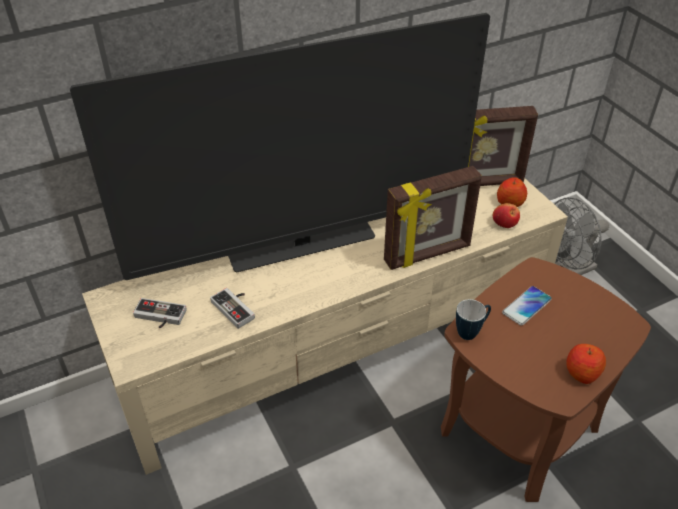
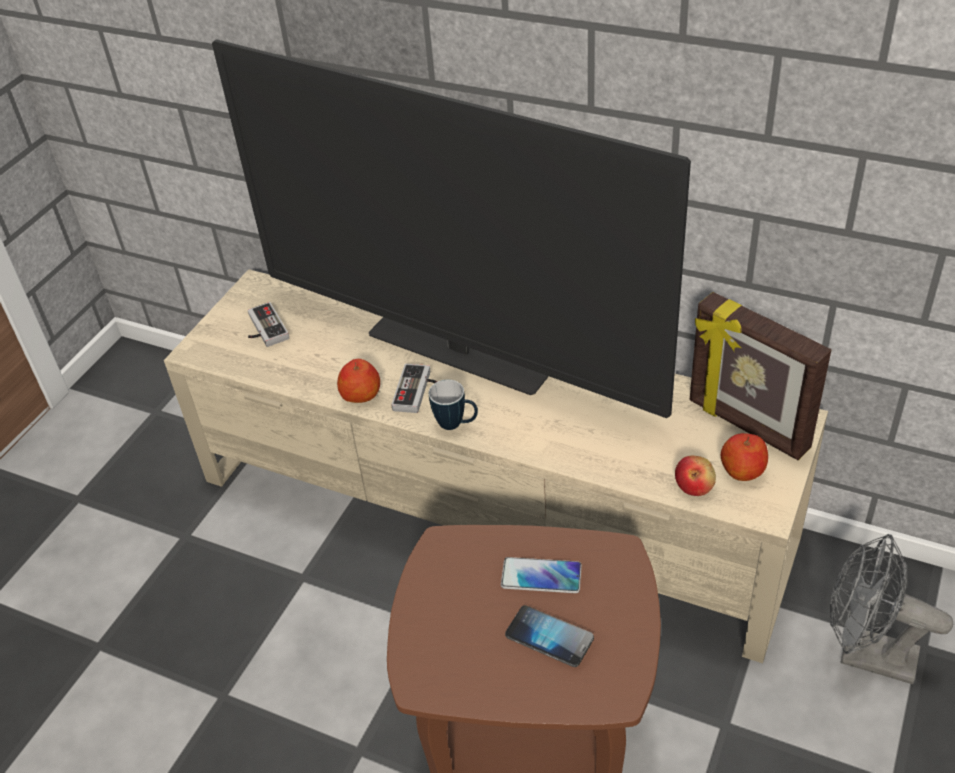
camera: 55 degrees right, 0 degrees up
game controller [210,288,255,329] -> game controller moved to [391,364,437,413]
picture frame [384,166,482,270] -> none
mug [456,299,491,340] -> mug moved to [429,380,478,430]
apple [566,344,606,384] -> apple moved to [337,359,380,403]
none -> phone [505,605,594,667]

